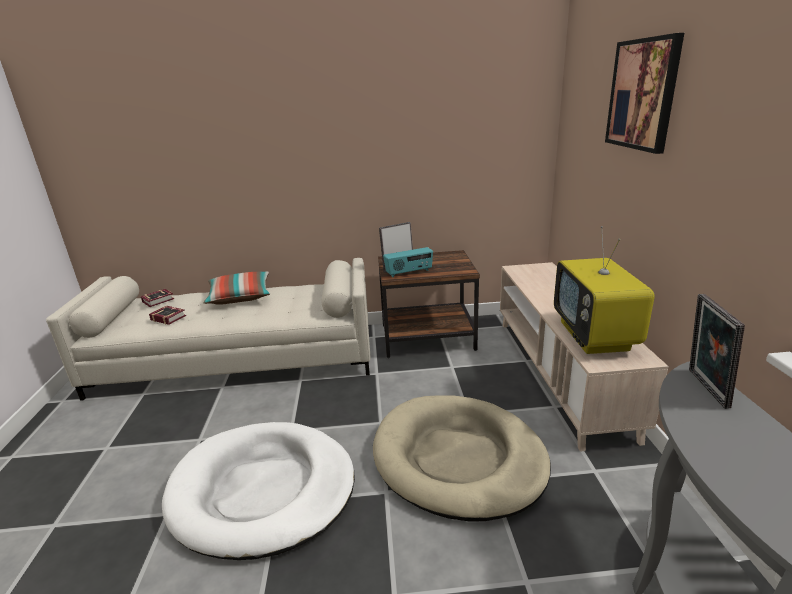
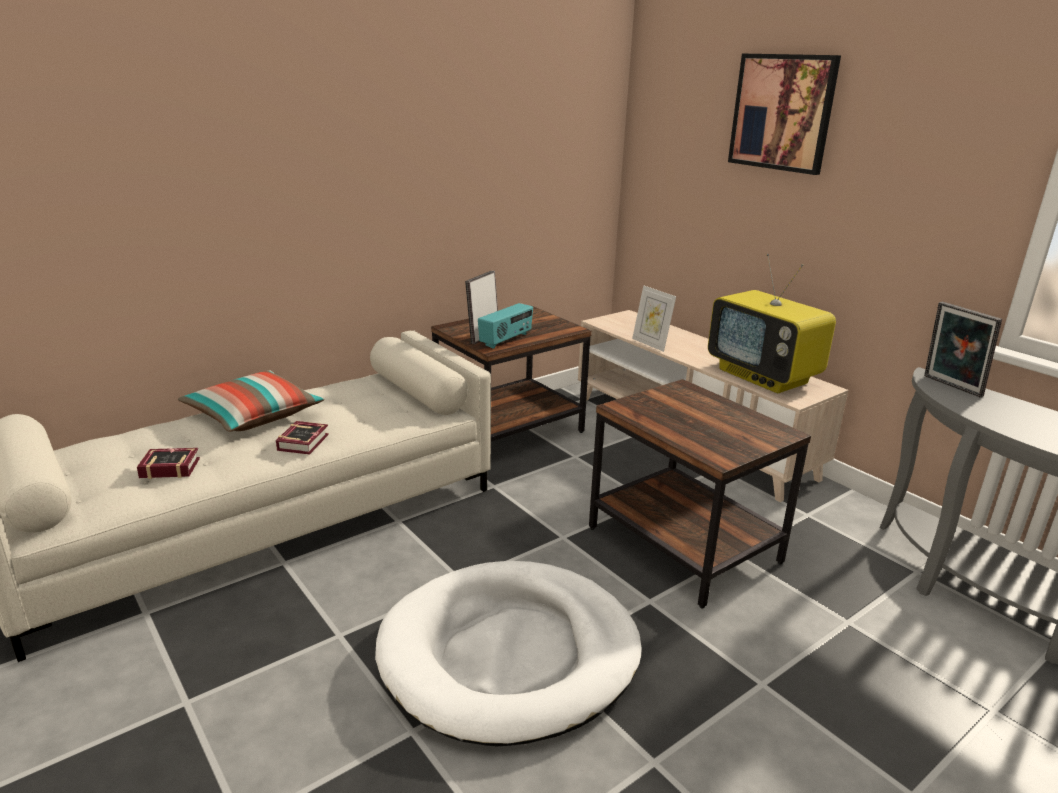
camera: 35 degrees left, 0 degrees up
book [141,289,174,307] -> book moved to [276,421,329,454]
beige dog bed [373,395,551,522] -> brown side table [589,379,811,609]
none -> picture frame [632,285,676,352]

